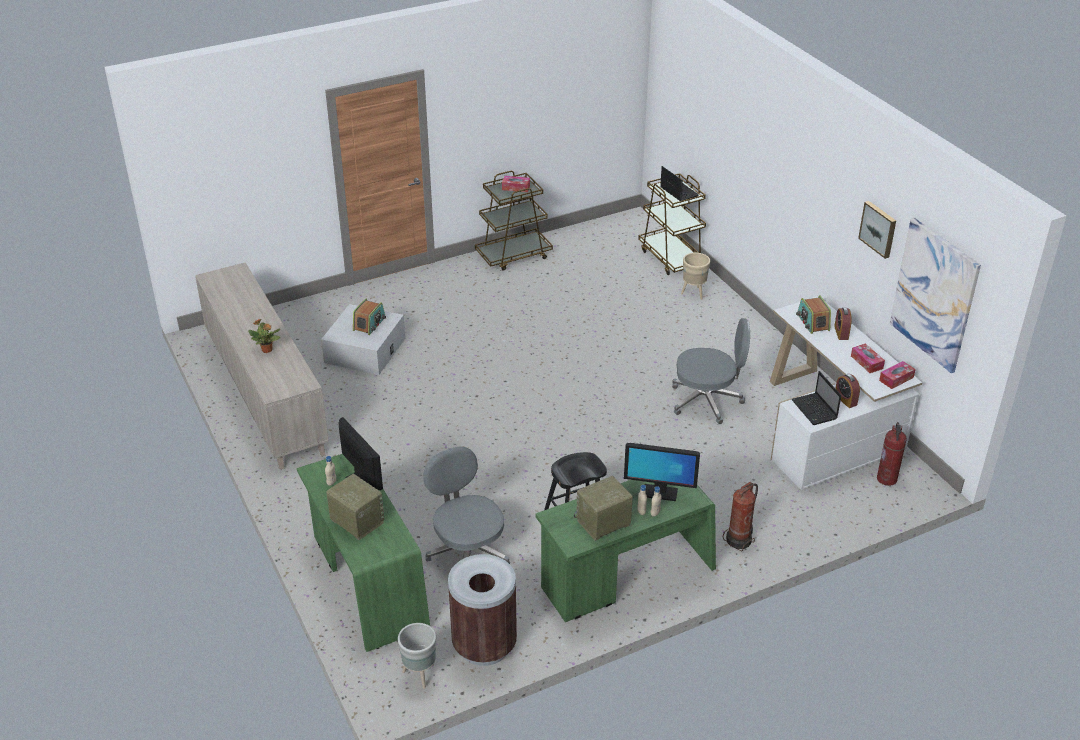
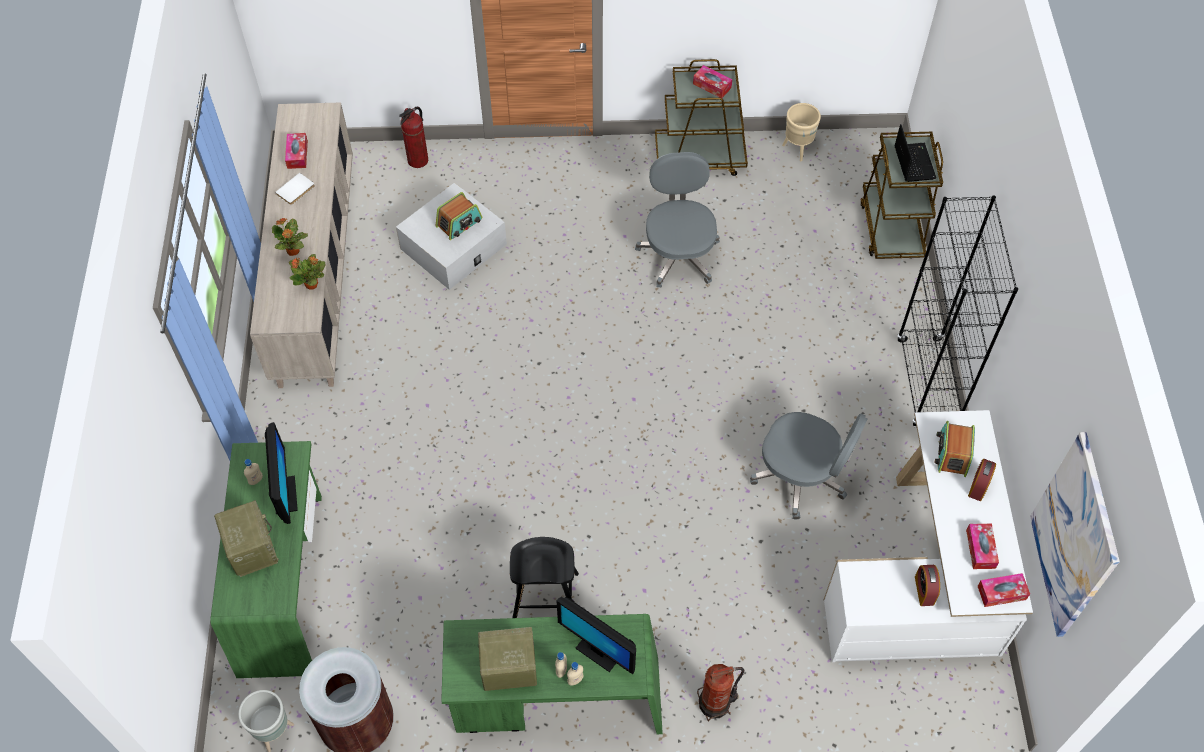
camera: 25 degrees right, 20 degrees up
grey office chair [423,447,510,564] -> grey office chair moved to [635,152,720,287]
beige planter [681,253,710,300] -> beige planter moved to [782,103,821,161]
laptop [791,371,841,425] -> none
picture [858,201,896,259] -> none
fire extinguisher [877,422,907,486] -> fire extinguisher moved to [399,107,428,168]
none -> white book [275,173,315,205]
none -> tissue box [285,133,308,169]
none -> potted plant [289,254,326,290]
none -> black bookcase [897,195,1018,427]

